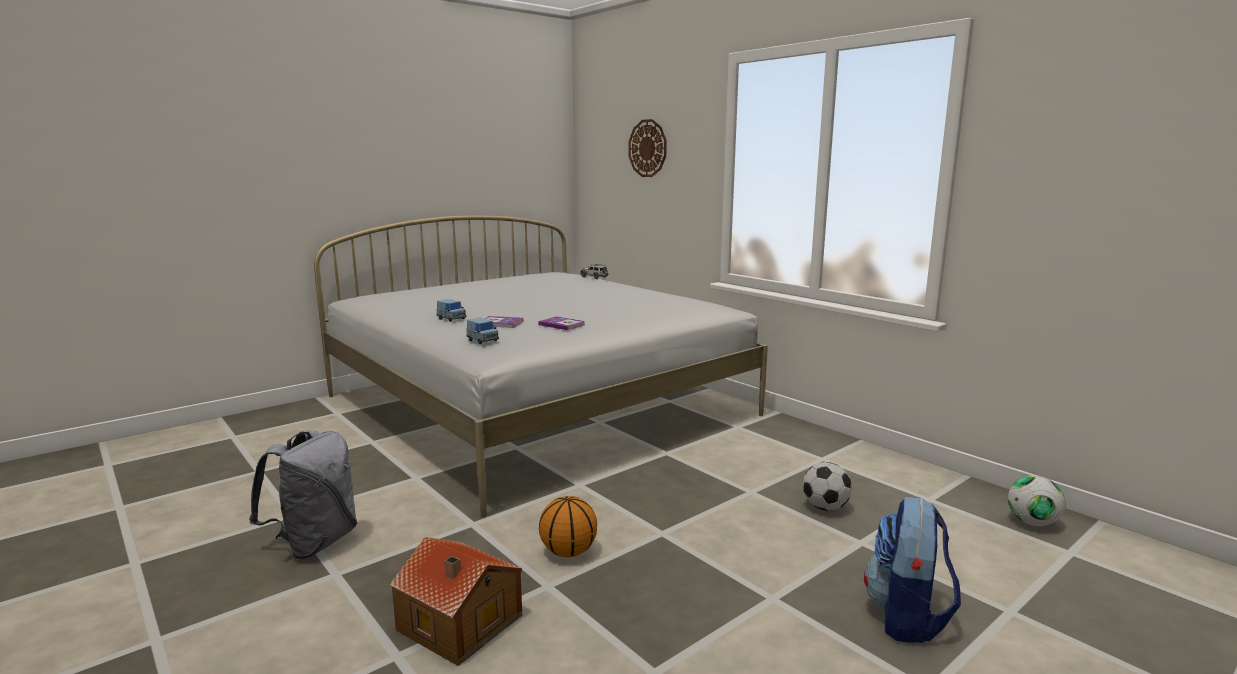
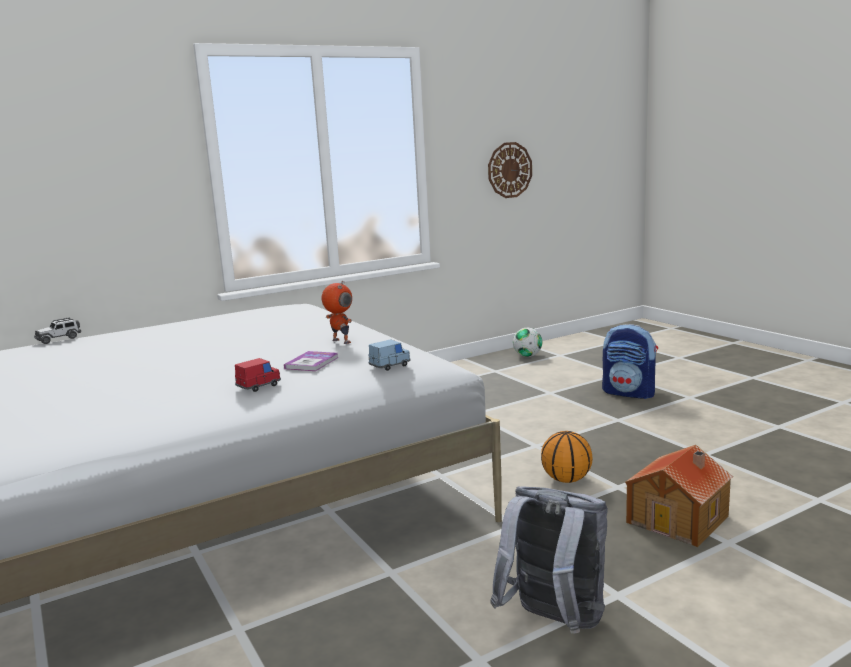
camera: 80 degrees left, 0 degrees up
blue toy car [437,299,467,322] -> red toy car [235,358,281,392]
book [538,316,584,330] -> toy robot [322,281,352,344]
wall clock [629,119,667,177] -> wall clock moved to [488,142,532,198]
football [803,462,852,511] -> none

